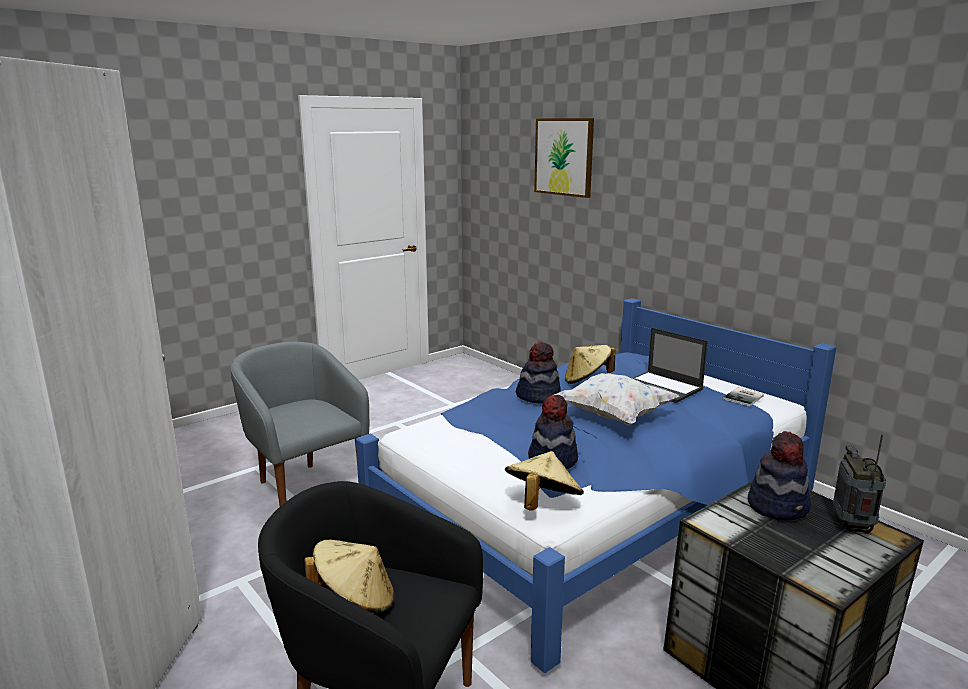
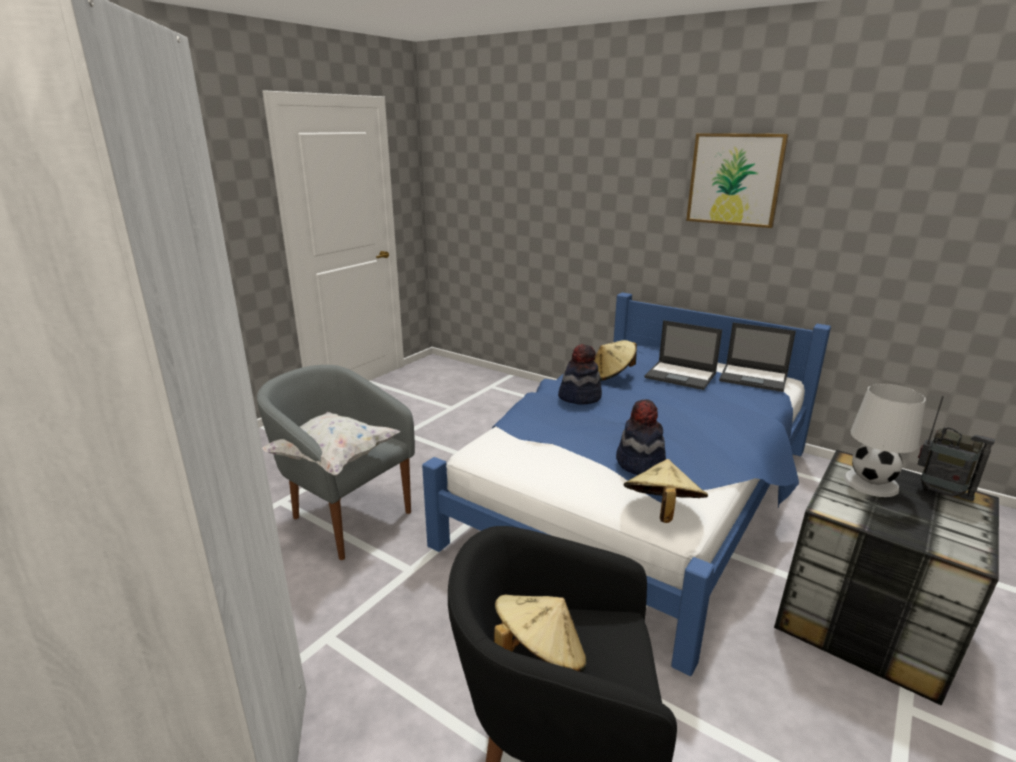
camera: 15 degrees left, 5 degrees up
picture [534,118,594,198] -> picture moved to [686,133,789,228]
white pillow [552,373,679,426] -> white pillow moved to [262,412,400,476]
book [723,387,764,407] -> laptop [719,323,796,392]
hat [748,431,811,521] -> white table lamp [844,383,926,497]
radio [833,434,886,534] -> radio turned 135 degrees clockwise [918,396,995,501]

